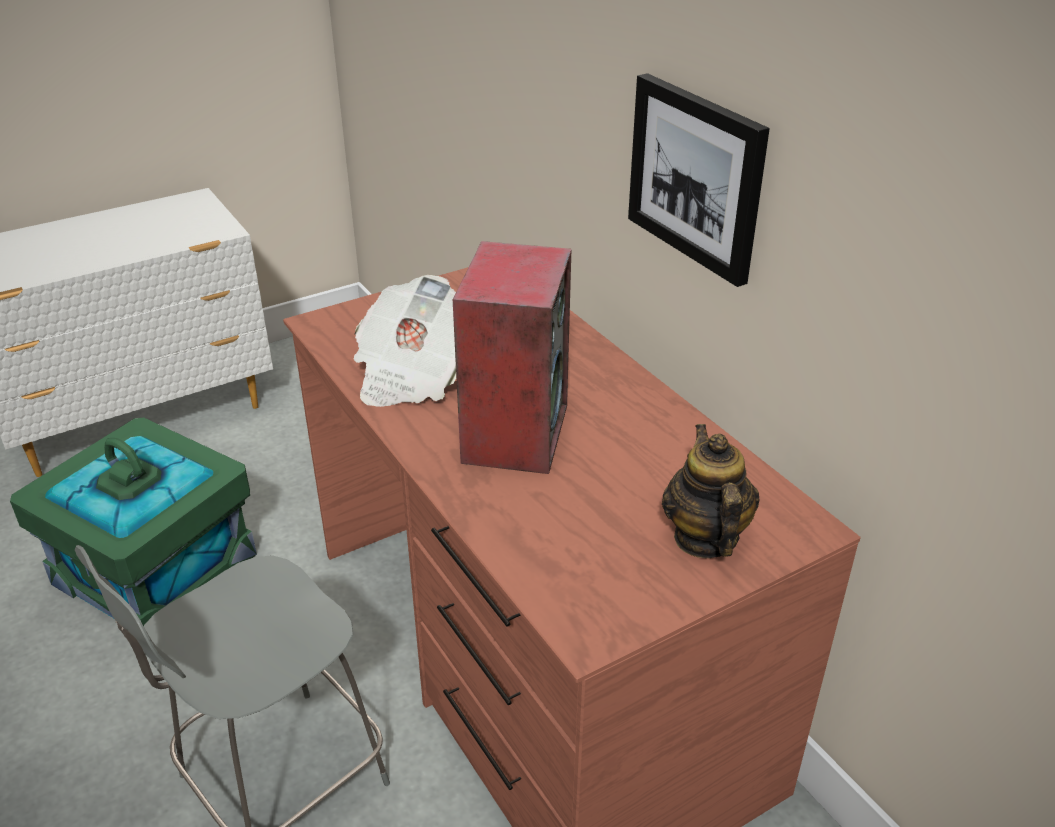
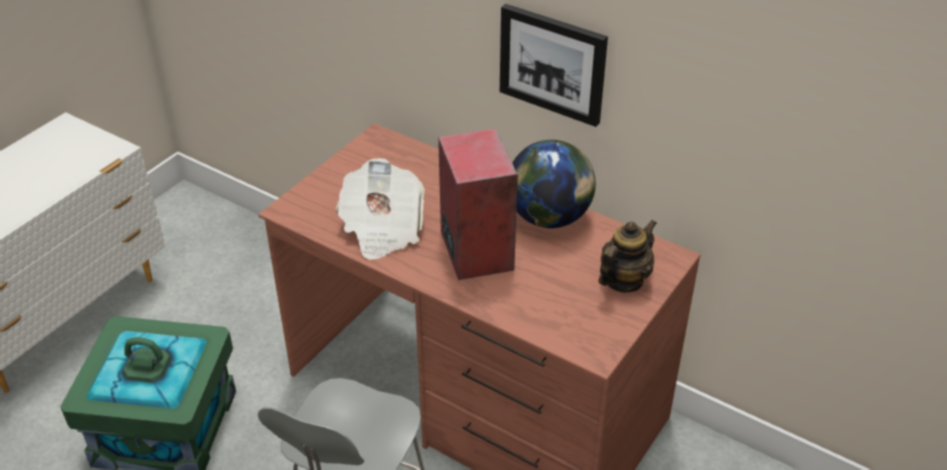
camera: 25 degrees left, 5 degrees up
teapot [662,424,760,558] -> teapot turned 75 degrees clockwise [598,220,657,292]
none -> globe [512,140,596,228]

